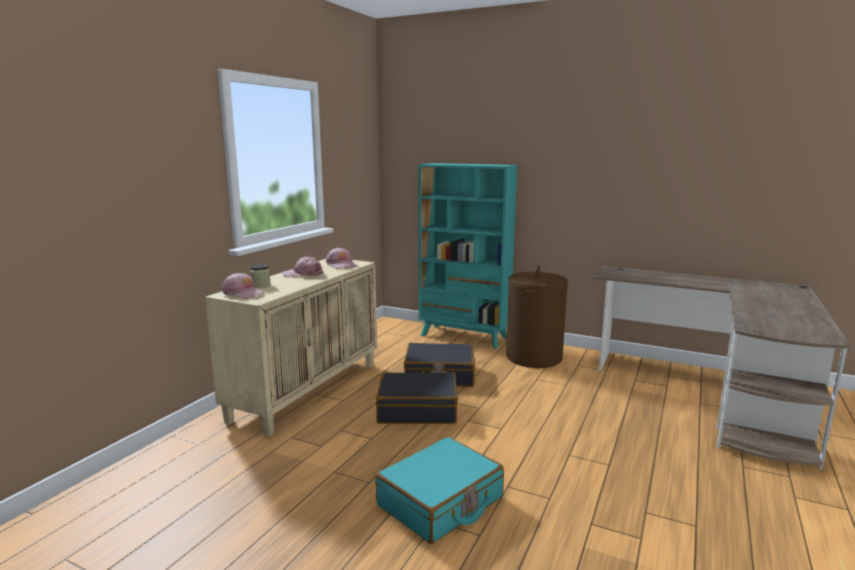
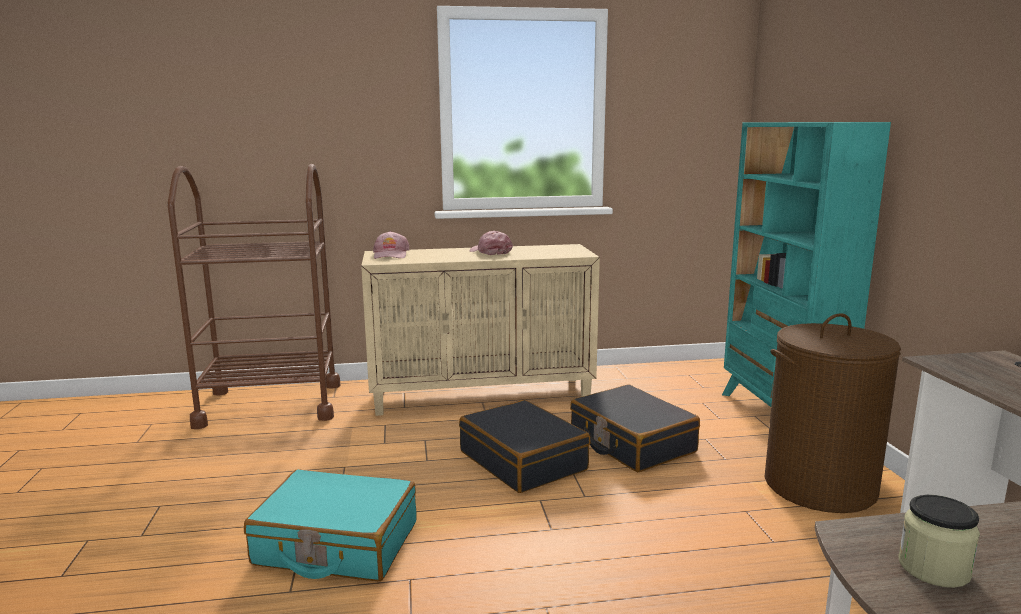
camera: 55 degrees right, 0 degrees up
jar [250,265,271,287] -> jar moved to [898,495,980,588]
pink cap [326,247,356,269] -> none
none -> brown cart [167,164,341,429]

